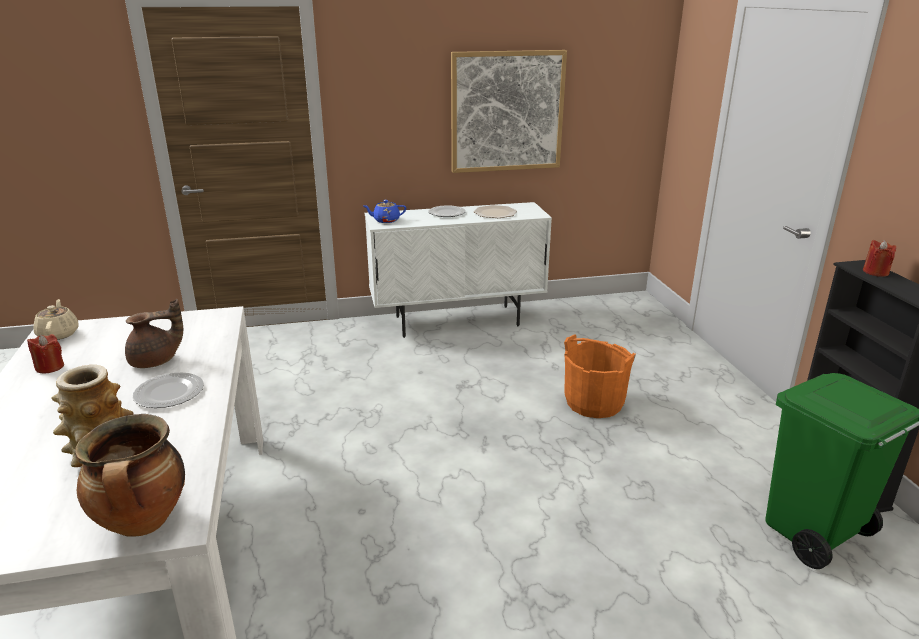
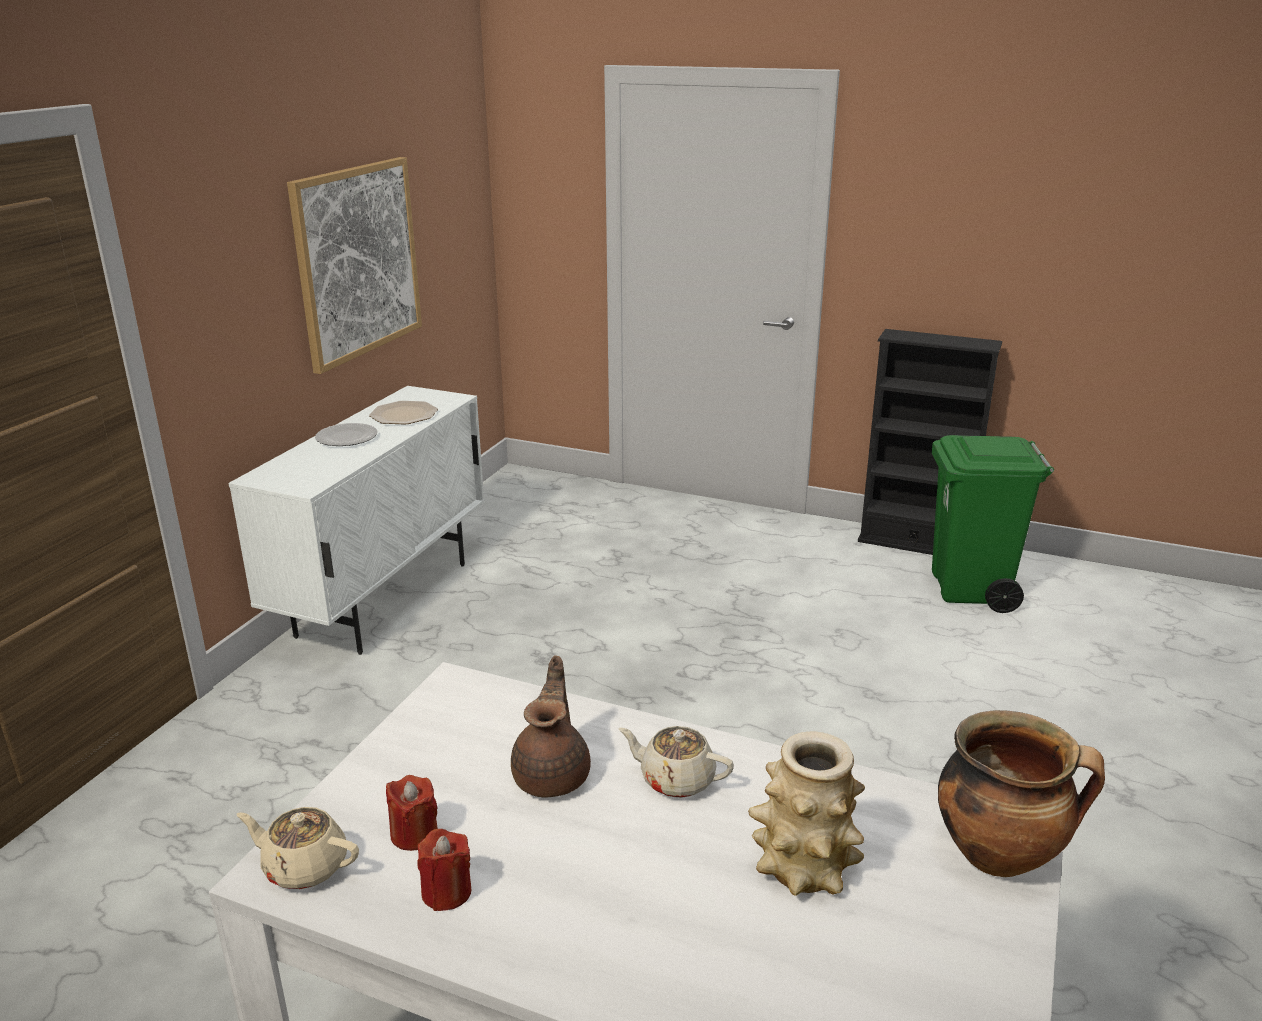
camera: 55 degrees left, 0 degrees up
plate [133,372,204,408] -> beige teapot [618,726,734,798]
blue teapot [364,200,406,223] -> none
orange bucket [564,335,636,418] -> none
red candle [863,240,896,277] -> red candle moved to [386,775,438,851]

